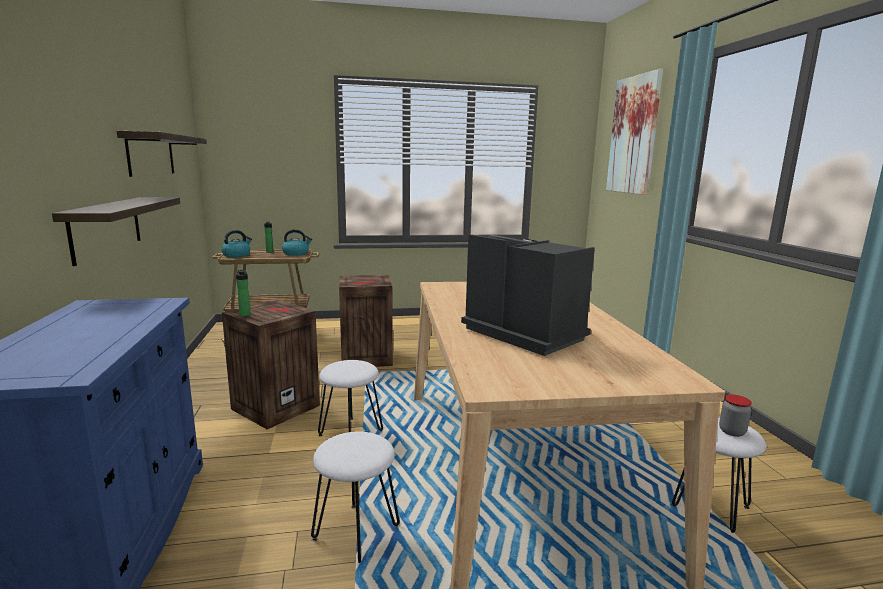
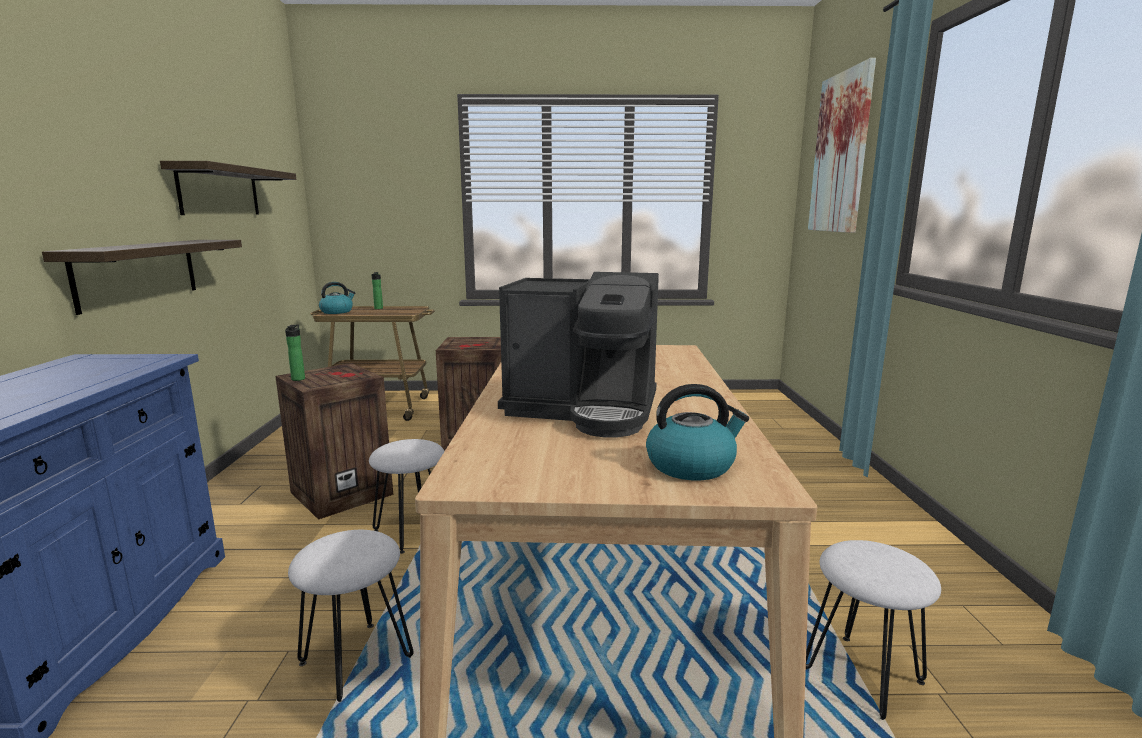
camera: 10 degrees right, 0 degrees up
kettle [282,229,312,256] -> kettle moved to [646,384,749,480]
coffee machine [461,234,595,356] -> coffee machine turned 135 degrees clockwise [498,272,659,437]
jar [719,394,752,437] -> none

